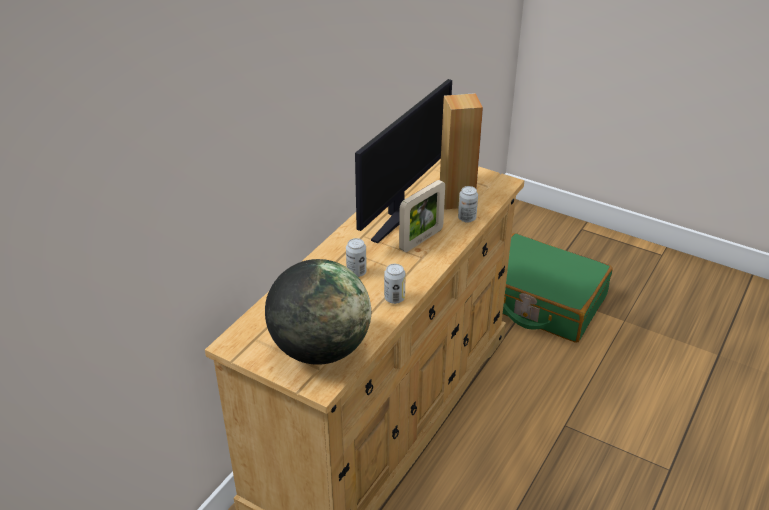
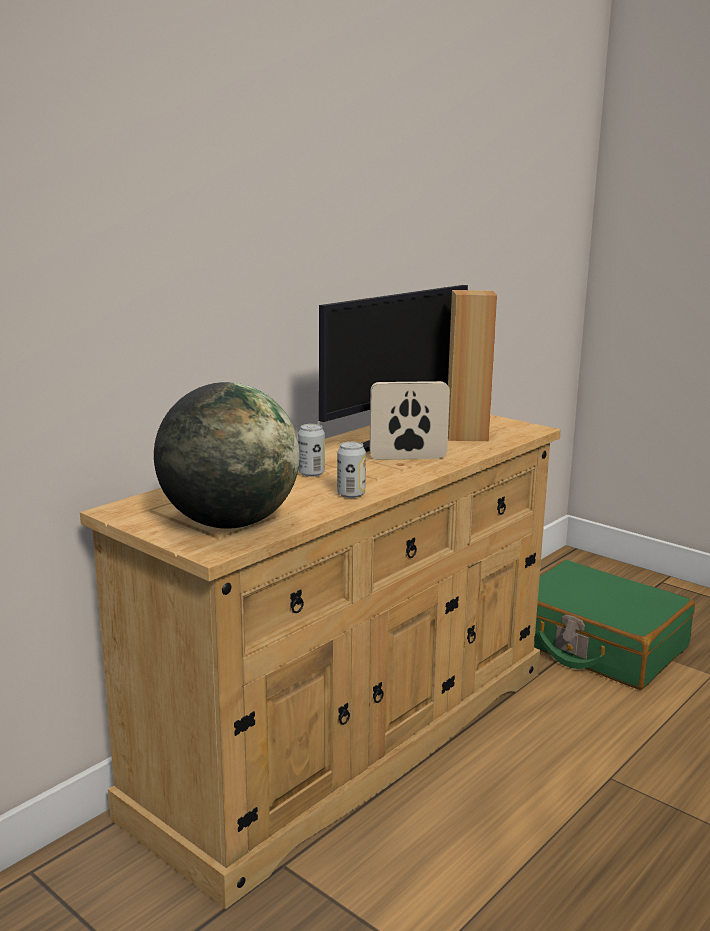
camera: 10 degrees right, 20 degrees down
picture frame [399,180,445,252] -> picture frame turned 150 degrees counterclockwise [370,381,450,460]
can [458,186,478,223] -> none

